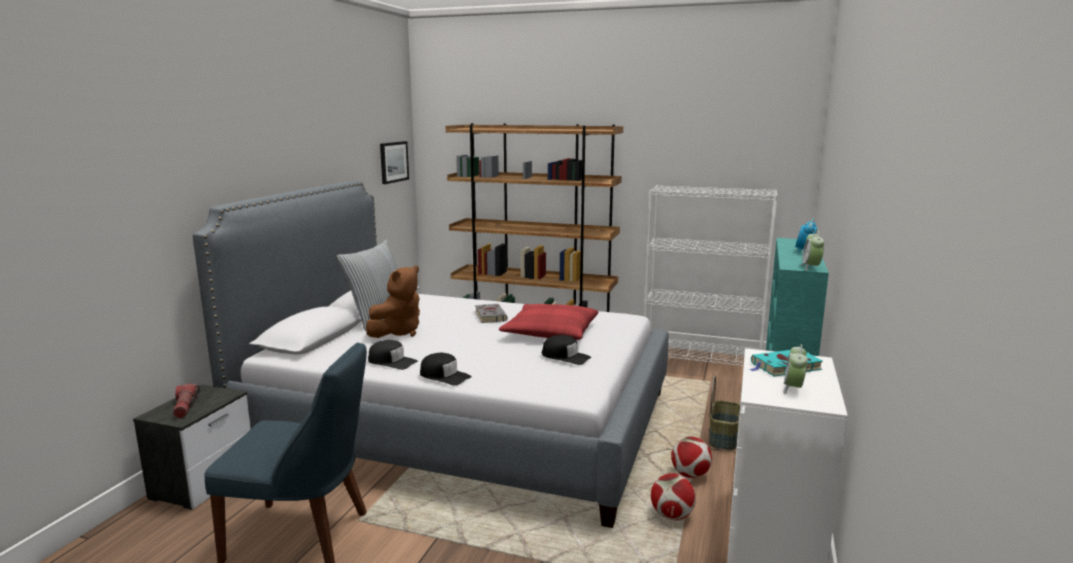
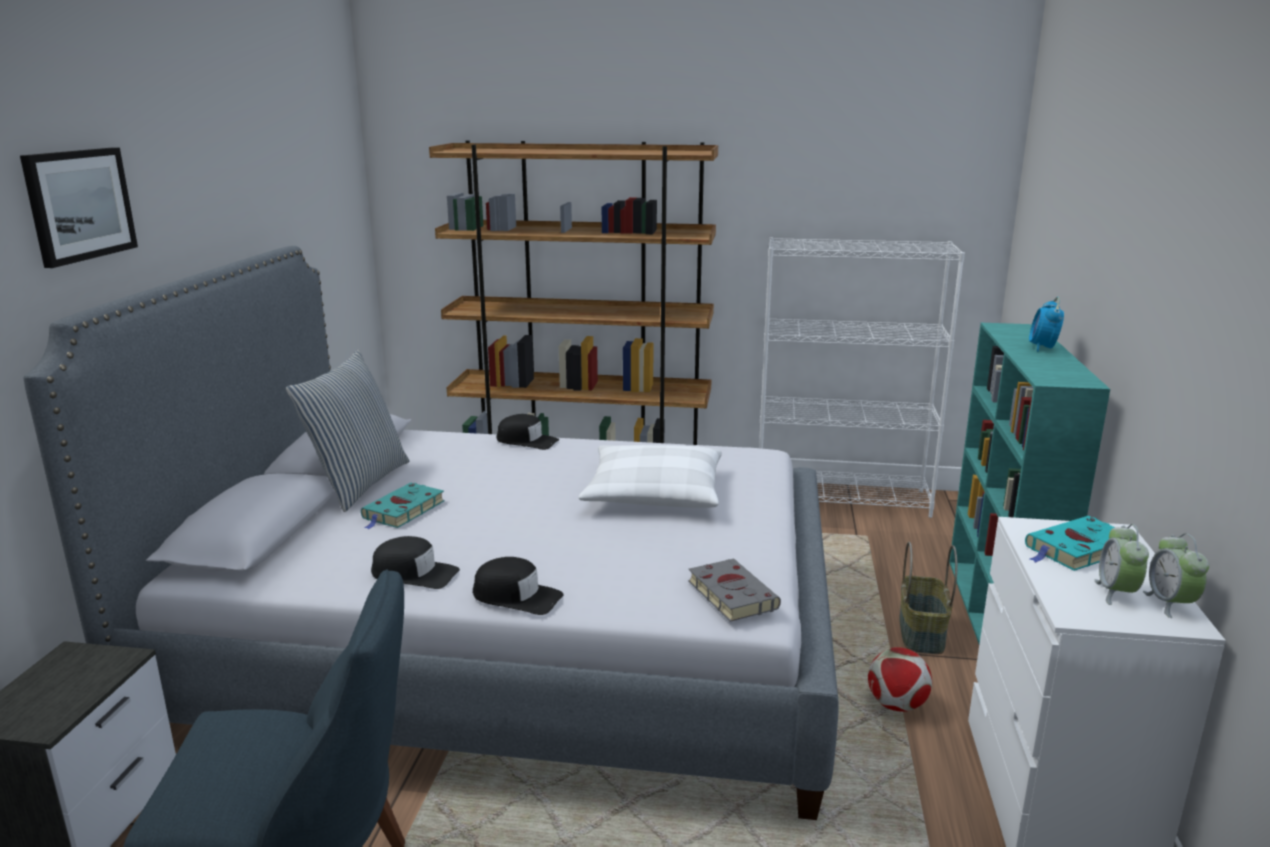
camera: 10 degrees left, 5 degrees up
flashlight [173,383,200,418] -> none
brown plush toy [366,266,420,338] -> turquoise book [361,482,445,529]
picture [380,141,409,184] -> picture moved to [20,148,138,268]
grey book [475,304,508,323] -> grey book moved to [688,558,781,622]
red pillow [499,304,599,340] -> white pillow [578,445,722,508]
black cap [542,335,591,365] -> black cap moved to [497,414,559,450]
football [651,473,696,520] -> none
alarm clock [801,230,824,271] -> alarm clock moved to [1143,533,1209,618]

